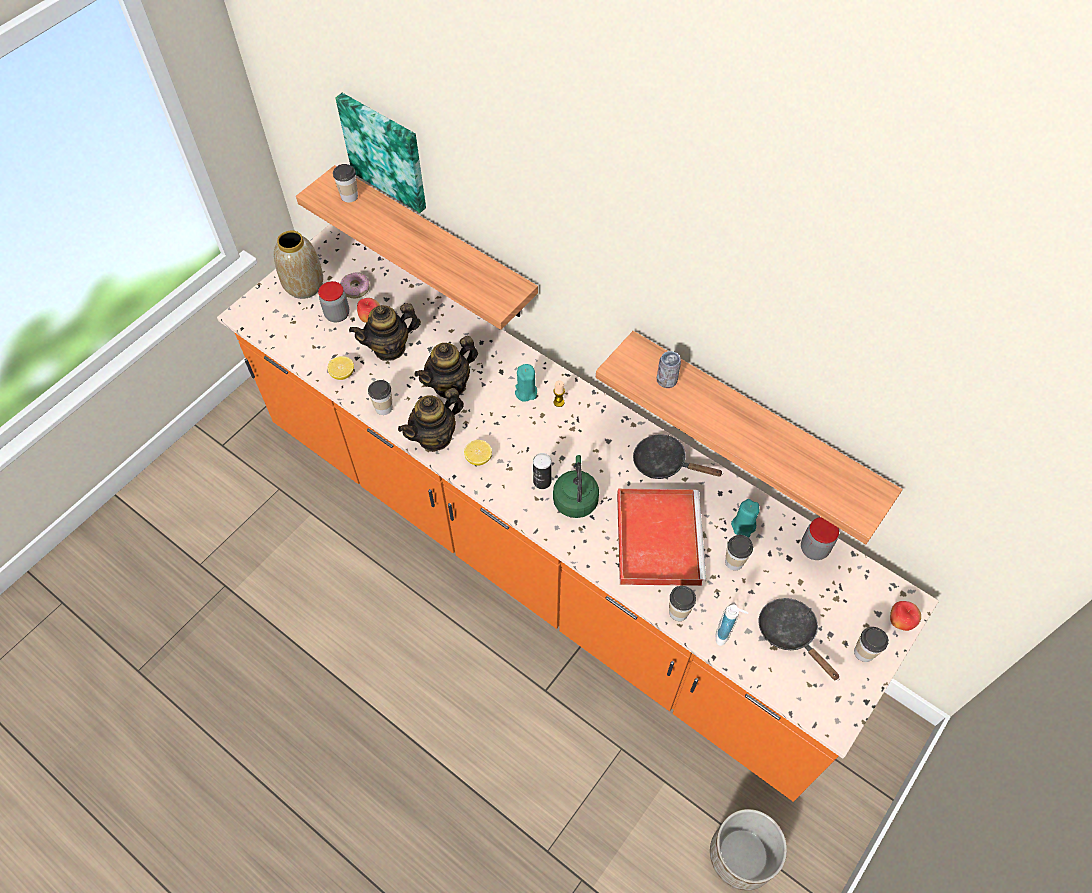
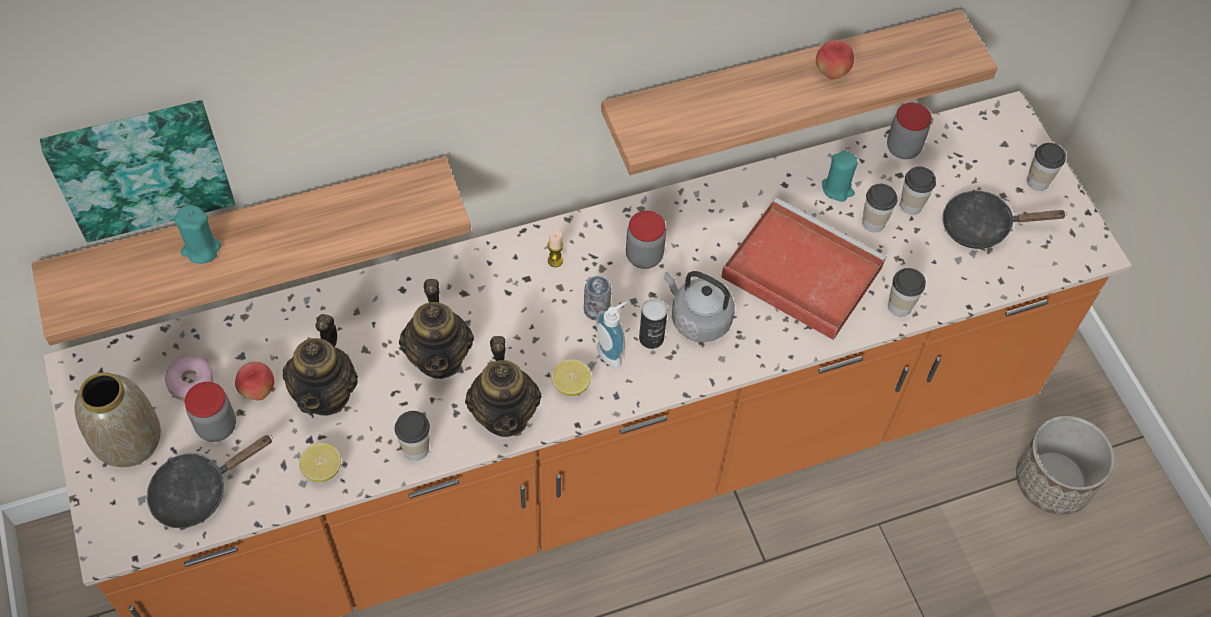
camera: 60 degrees left, 0 degrees up
cup [333,164,358,203] -> cup moved to [900,166,936,215]
turquoise candle [515,364,537,402] -> turquoise candle moved to [175,205,221,264]
green kettle [553,455,599,518] -> grey kettle [664,271,735,342]
black frying pan [633,434,723,479] -> black frying pan moved to [147,435,273,528]
can [657,351,681,388] -> can moved to [584,276,611,320]
soap dispenser [716,603,748,646] -> soap dispenser moved to [596,301,628,368]
apple [890,601,921,631] -> apple moved to [816,40,854,79]
none -> jar [626,211,666,269]

